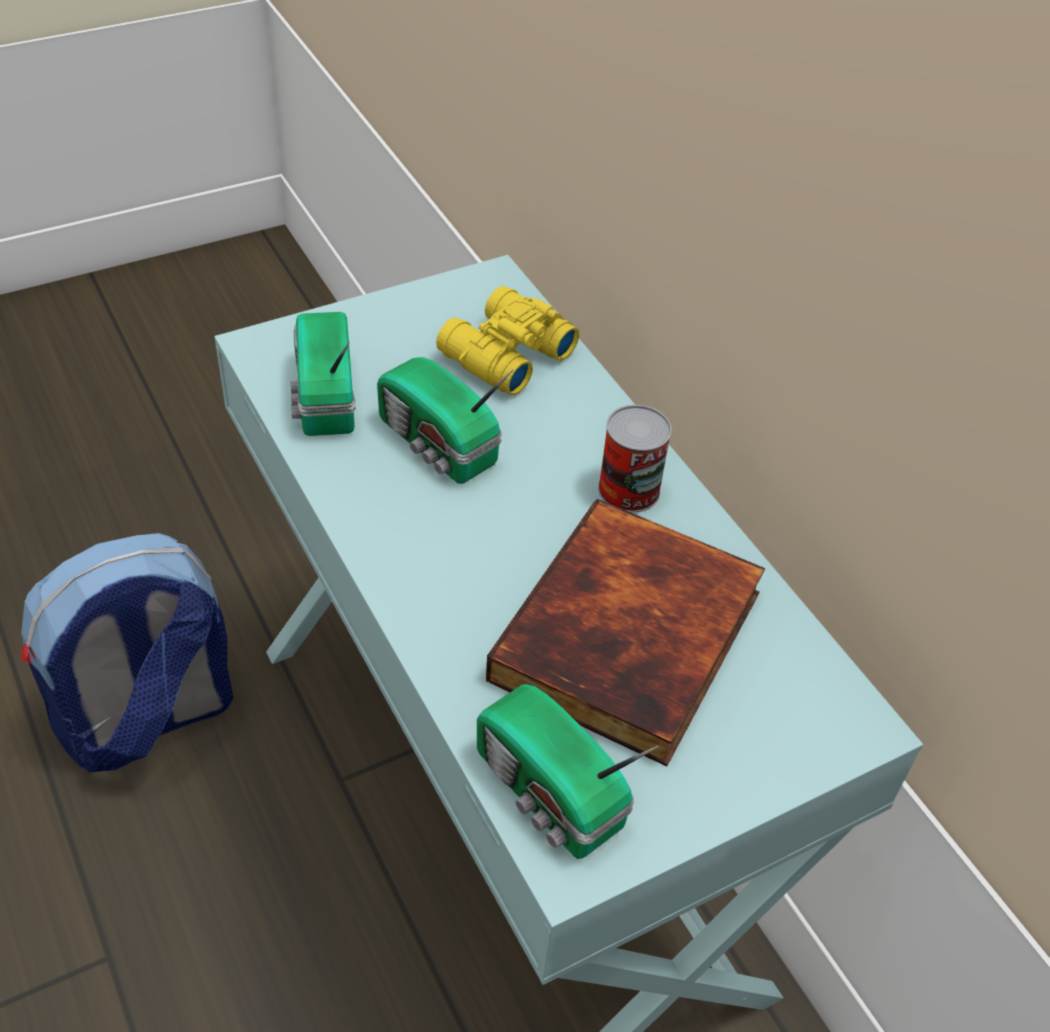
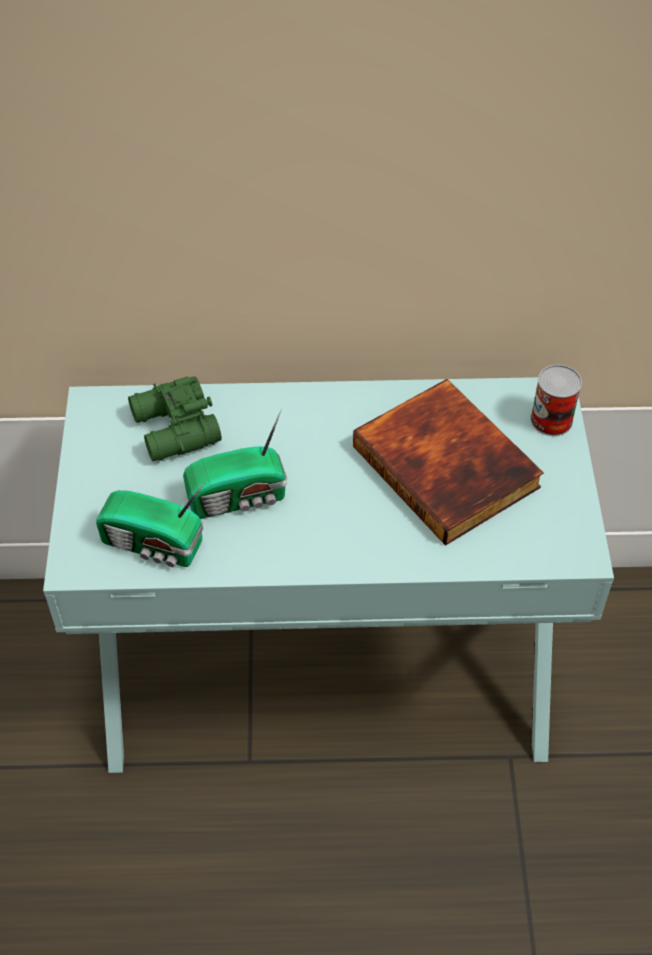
camera: 60 degrees left, 5 degrees up
backpack [21,533,234,773] -> none
yellow binoculars [436,286,579,395] -> green binoculars [128,376,222,462]
radio [477,684,658,859] -> none
can [598,405,672,513] -> can moved to [530,365,582,436]

